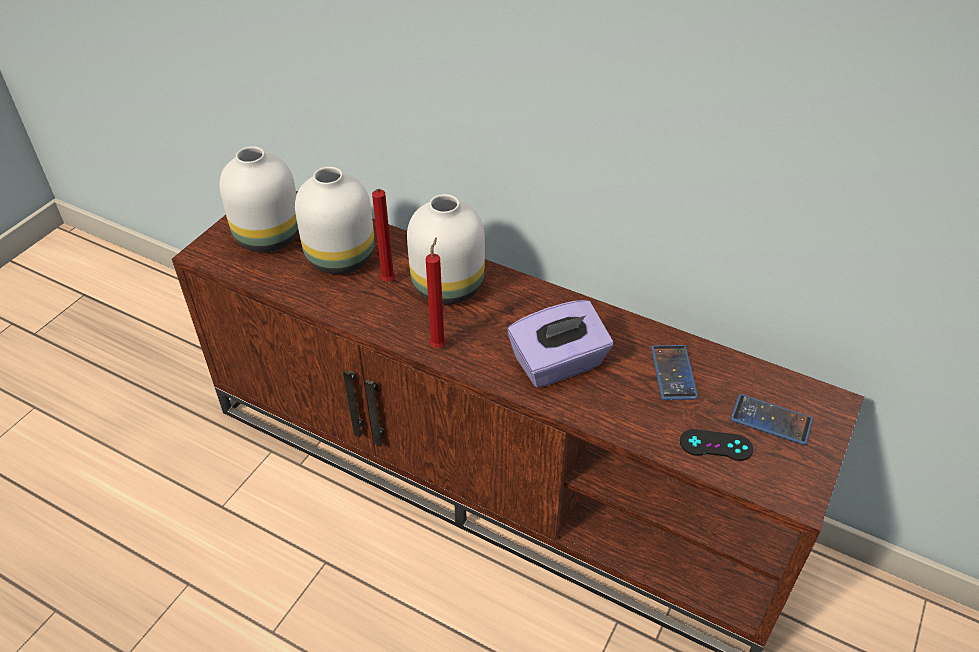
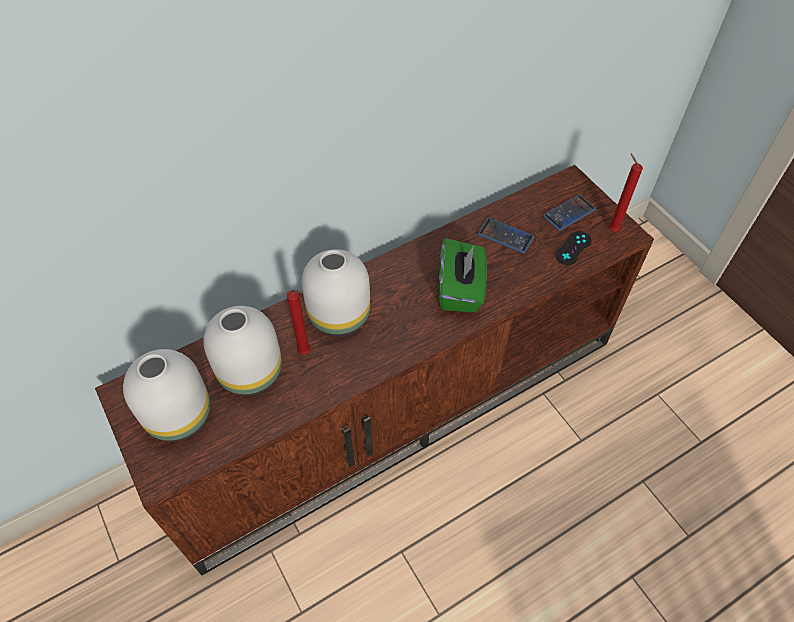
camera: 60 degrees left, 10 degrees up
red candle [426,237,446,348] -> red candle moved to [609,154,643,231]
purple tissue box [507,300,613,388] -> green tissue box [439,238,487,312]

